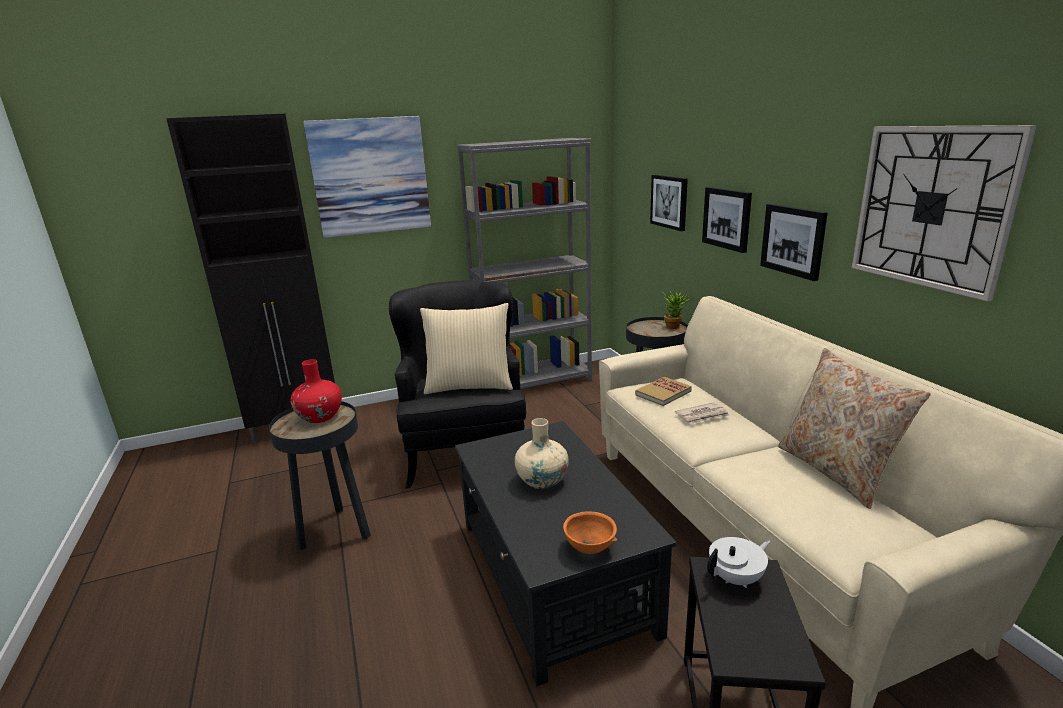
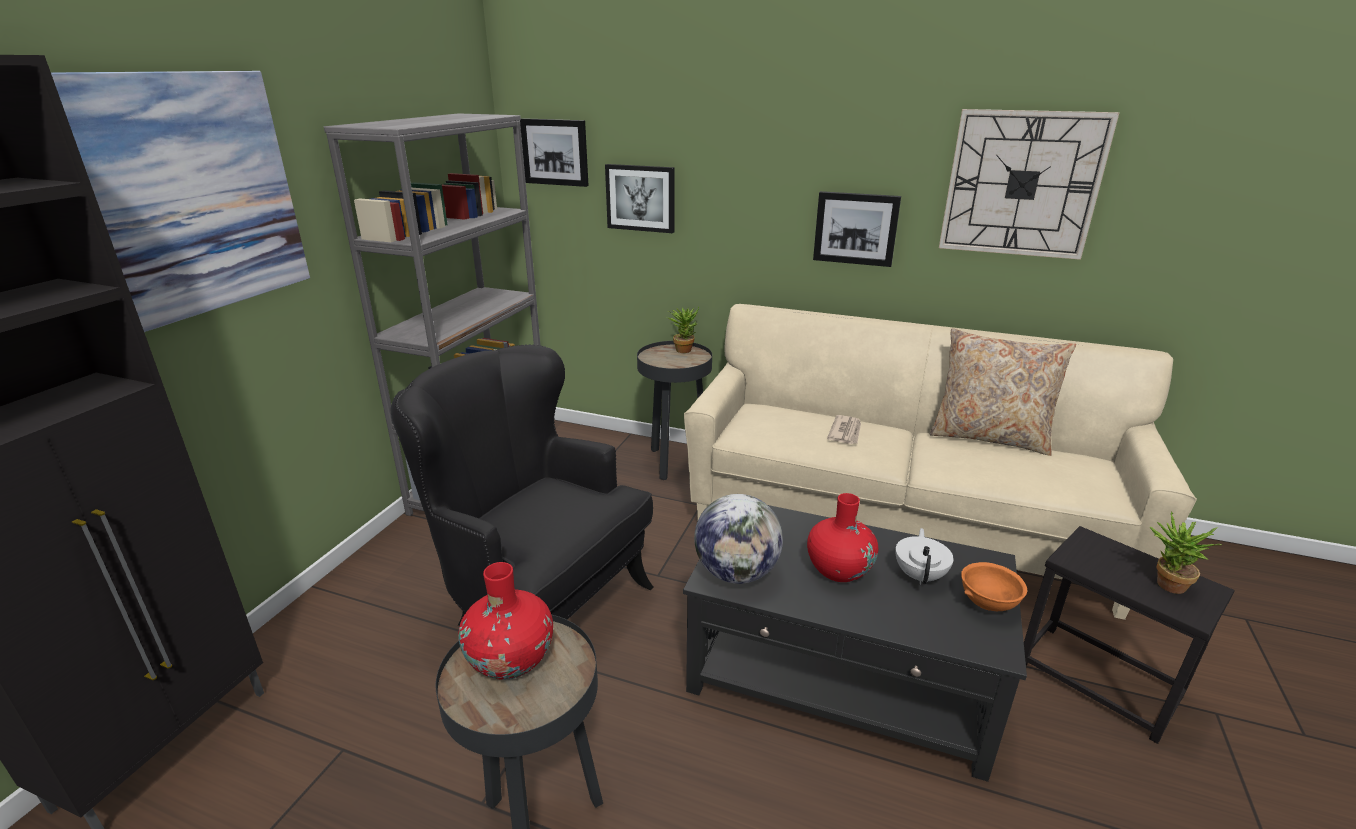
camera: 50 degrees left, 5 degrees up
beige pillow [420,303,513,394] -> none
beige vase [515,418,569,489] -> red vase [807,493,878,582]
book [635,377,692,406] -> none
picture [702,187,752,253] -> picture moved to [519,118,589,187]
white teapot [707,537,771,588] -> white teapot moved to [895,528,954,584]
none -> globe [694,494,783,584]
none -> potted plant [1150,512,1221,594]

